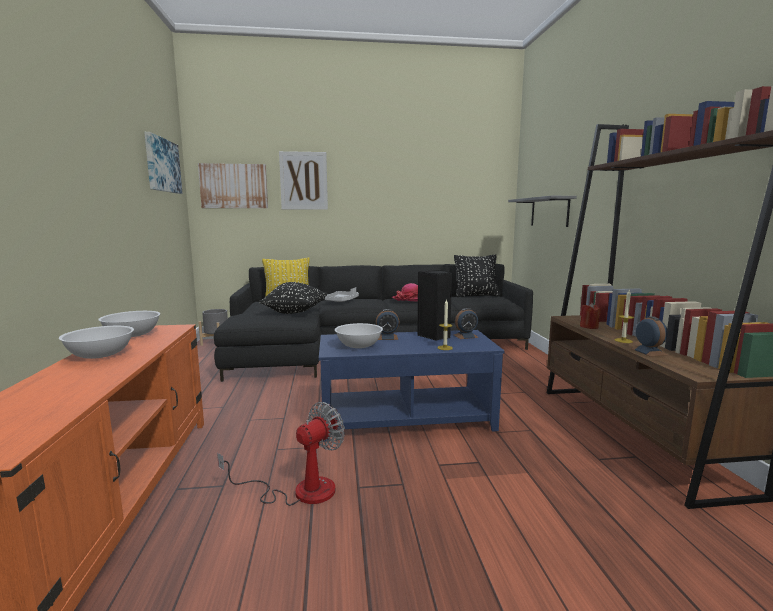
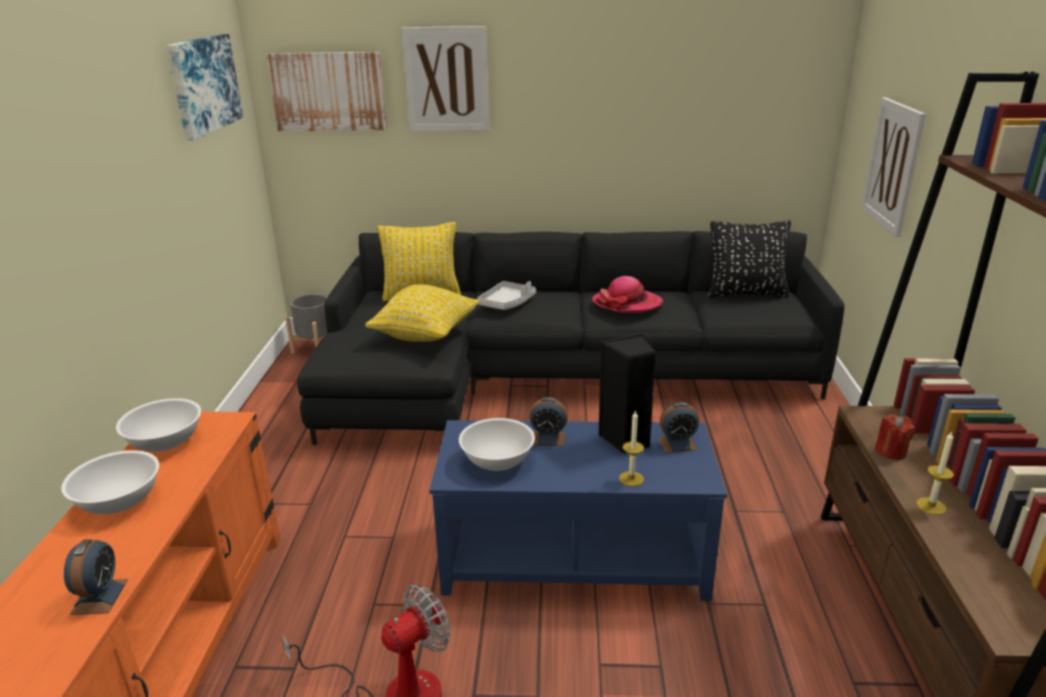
camera: 10 degrees right, 15 degrees up
black pillow [259,282,328,314] -> yellow pillow [365,284,479,342]
grey shelf [508,196,577,227] -> picture [861,98,926,237]
alarm clock [632,316,668,357] -> alarm clock moved to [64,539,128,615]

